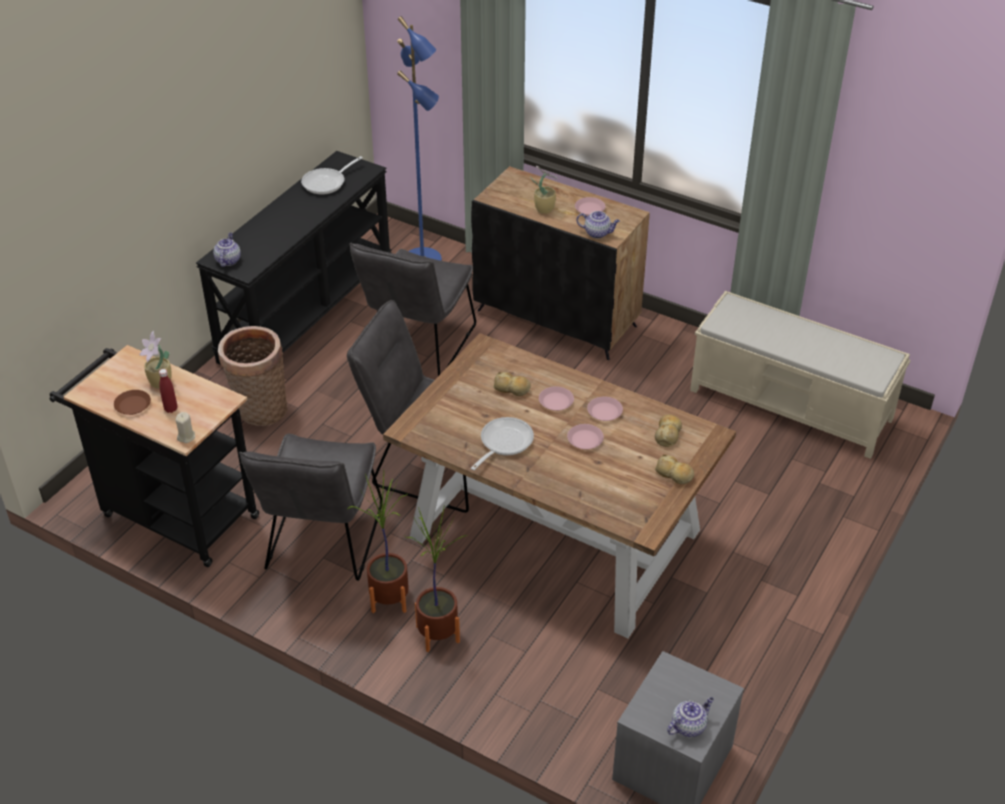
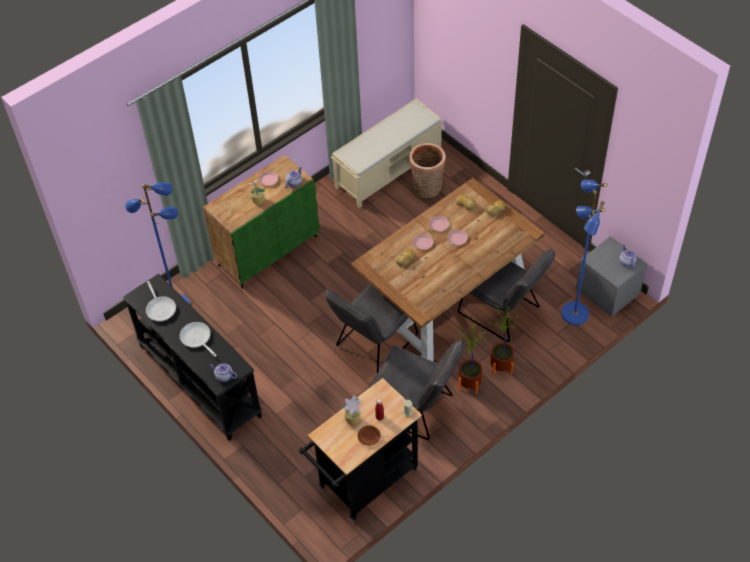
camera: 70 degrees left, 10 degrees up
basket [218,326,288,426] -> basket moved to [409,143,446,198]
grey chair [349,243,476,376] -> grey chair moved to [458,248,555,342]
black cabinet [471,166,650,360] -> green cabinet [203,155,320,289]
frying pan [471,417,534,470] -> frying pan moved to [180,322,217,357]
none -> blue floor lamp [561,179,607,325]

